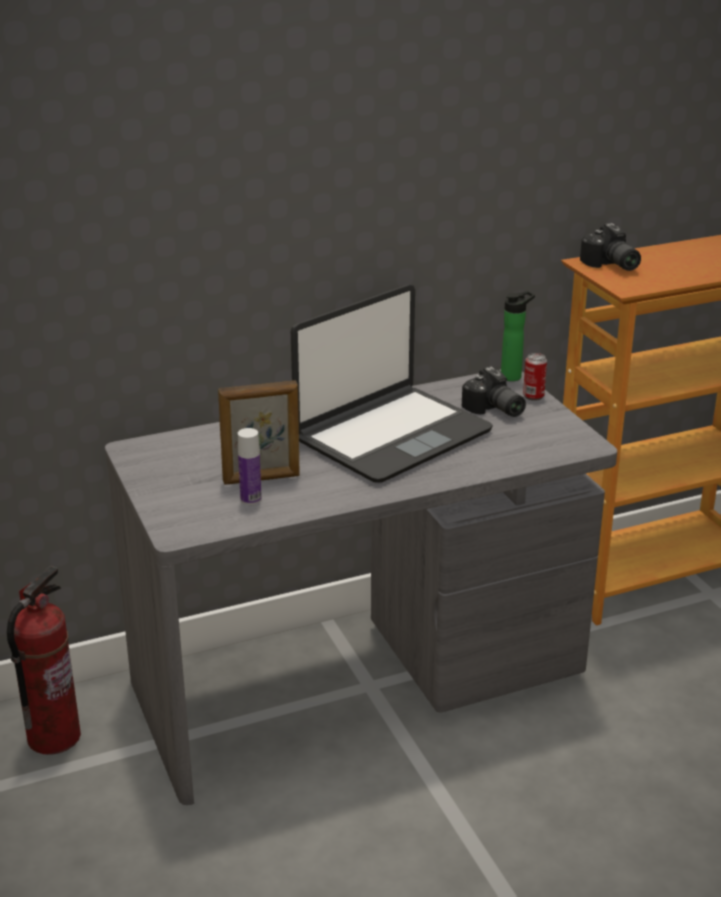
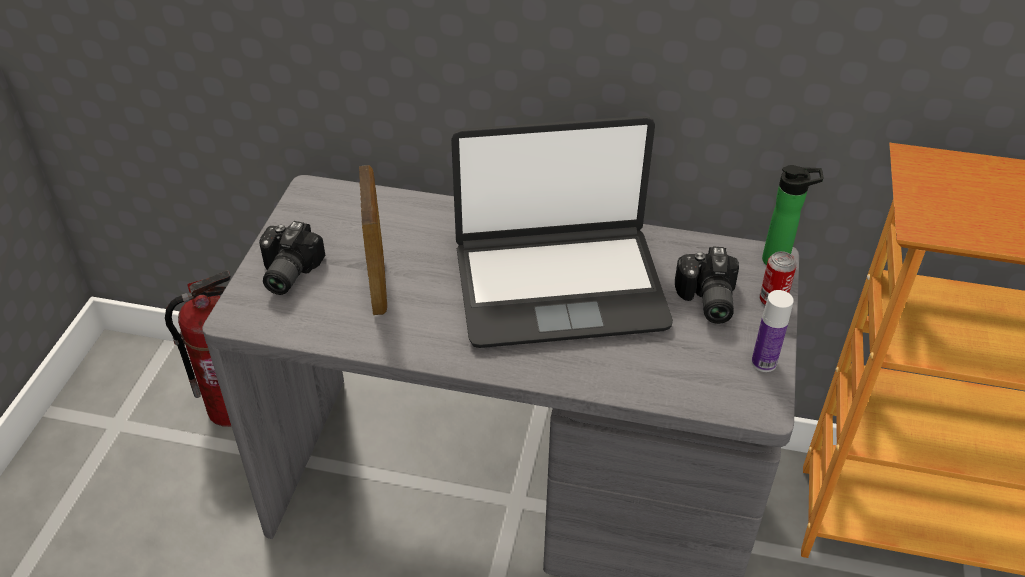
camera: 35 degrees right, 15 degrees up
picture frame [218,380,300,485] -> picture frame turned 120 degrees counterclockwise [359,165,387,315]
bottle [238,428,262,505] -> bottle moved to [751,290,794,372]
camera [580,223,641,271] -> camera moved to [259,221,325,295]

